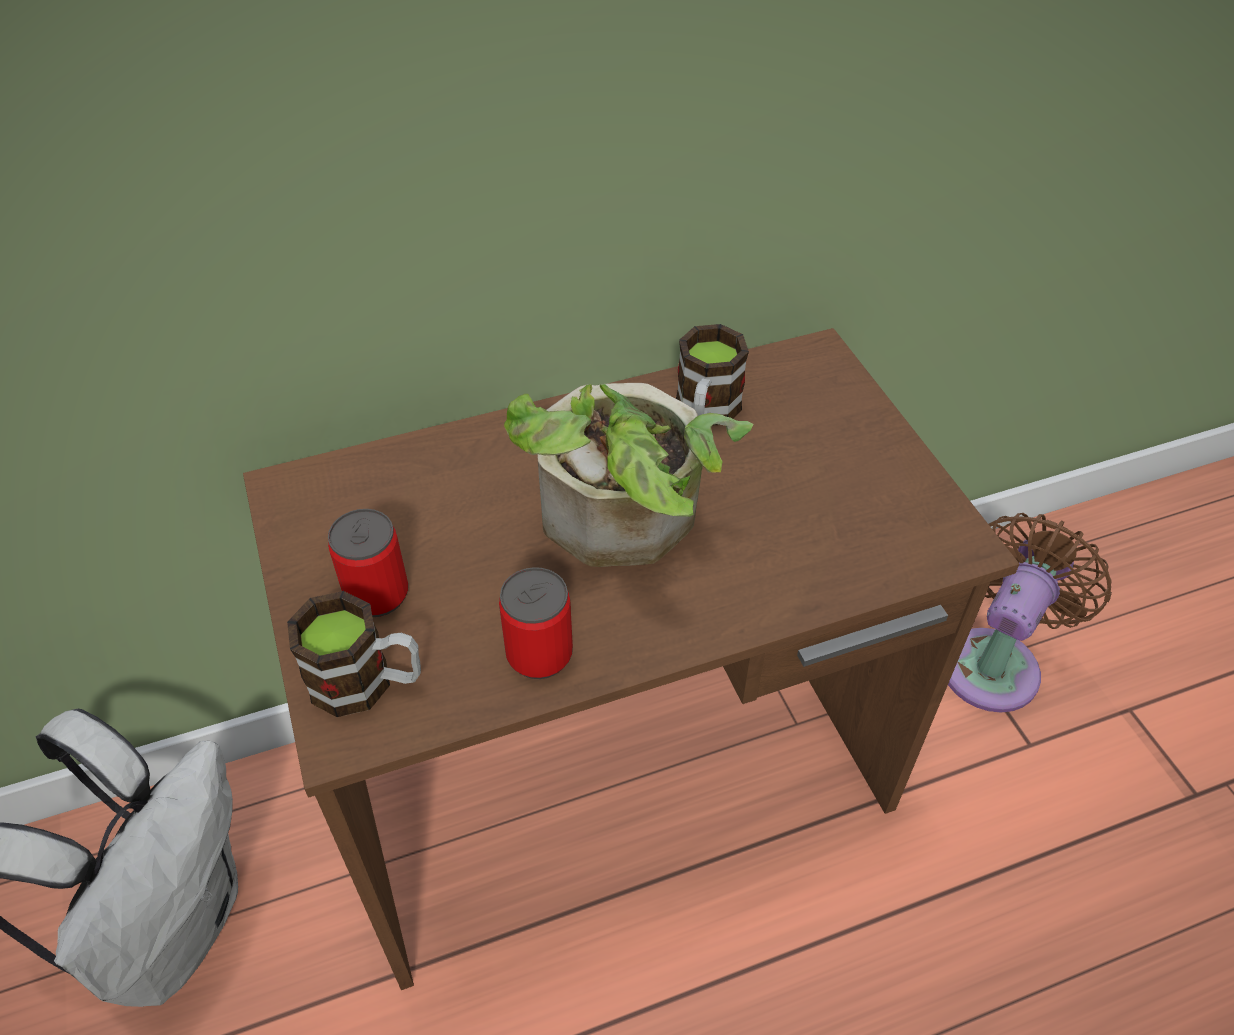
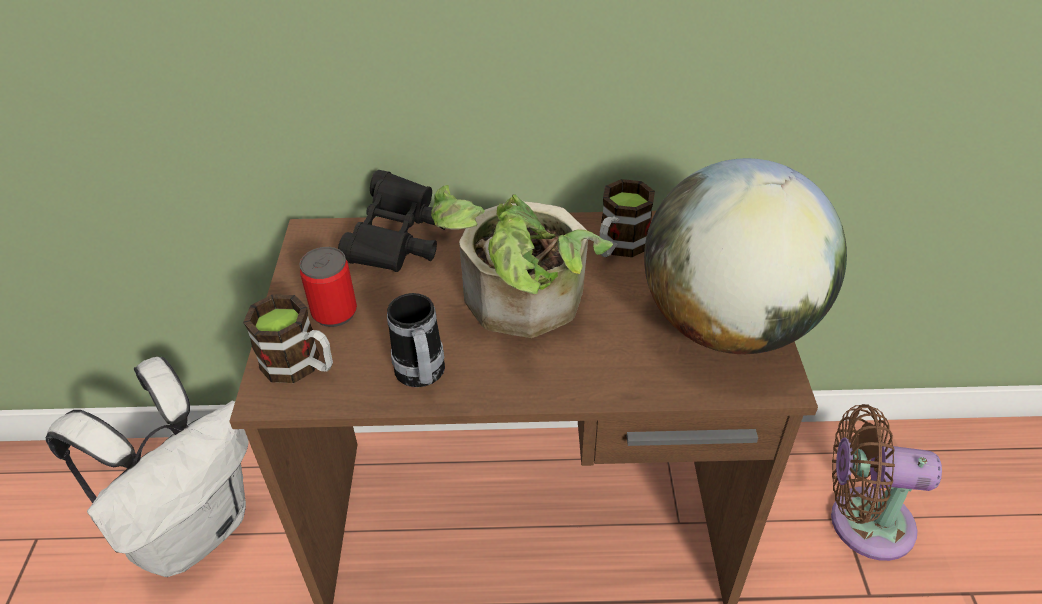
camera: 20 degrees right, 5 degrees down
can [499,567,573,679] -> mug [387,293,445,387]
brown fan [948,513,1112,712] -> brown fan turned 135 degrees counterclockwise [831,404,942,561]
none -> black binoculars [338,170,445,272]
none -> globe [644,158,847,354]

